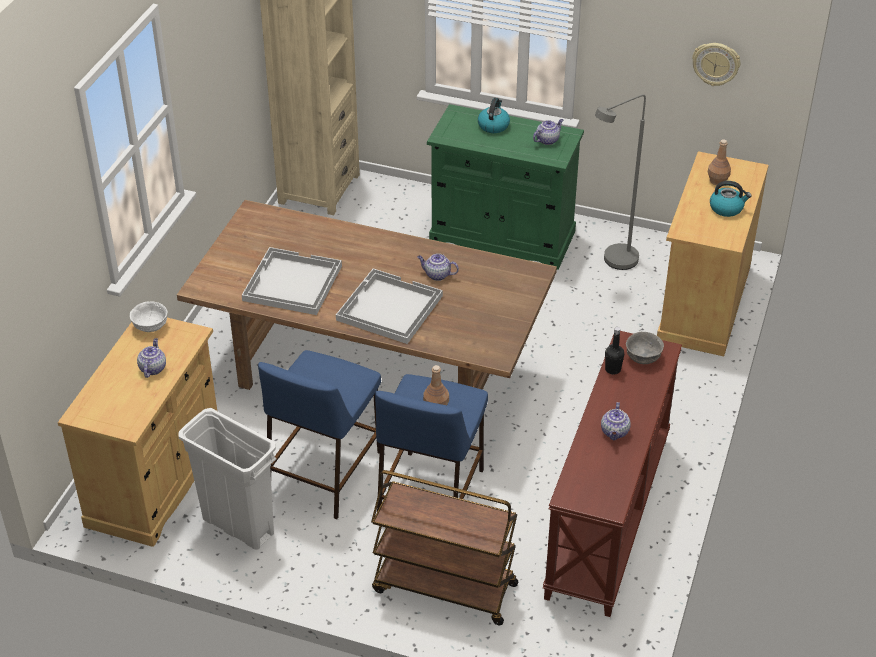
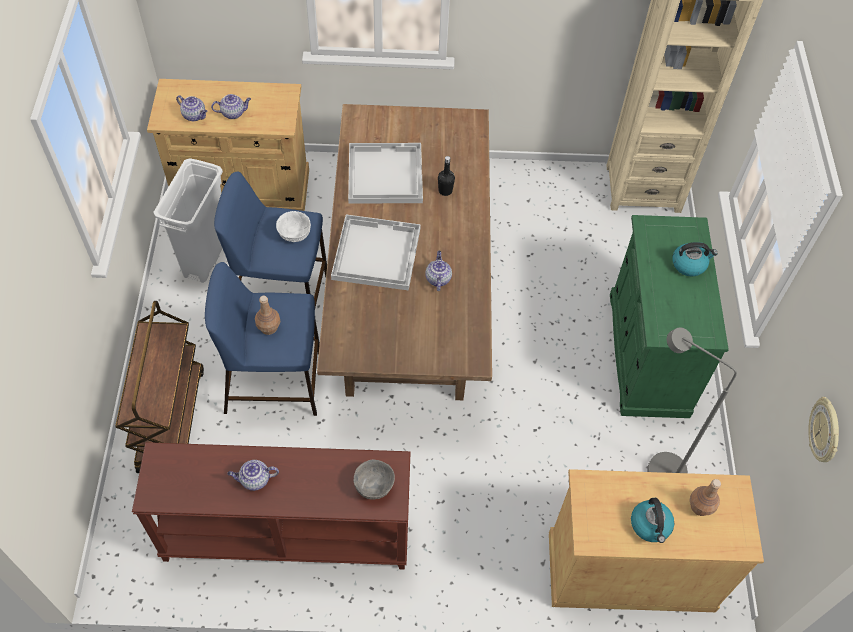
camera: 70 degrees right, 15 degrees up
white bowl [130,301,167,332] -> white bowl moved to [276,211,311,242]
teapot [533,119,563,145] -> teapot moved to [176,95,207,121]
black bottle [605,327,624,375] -> black bottle moved to [438,156,455,196]

